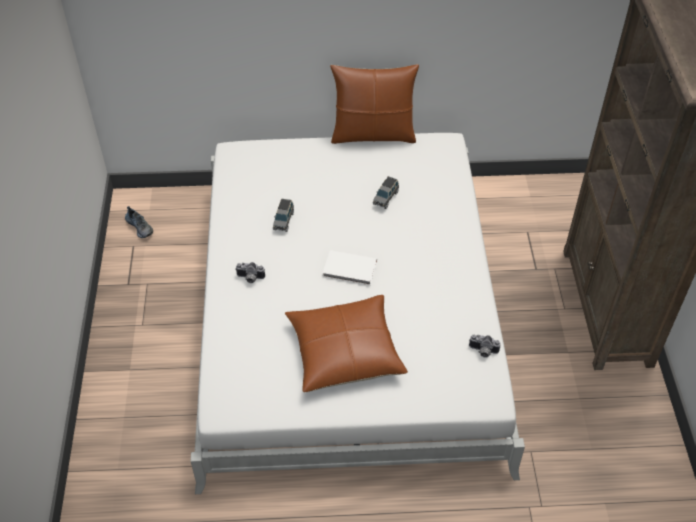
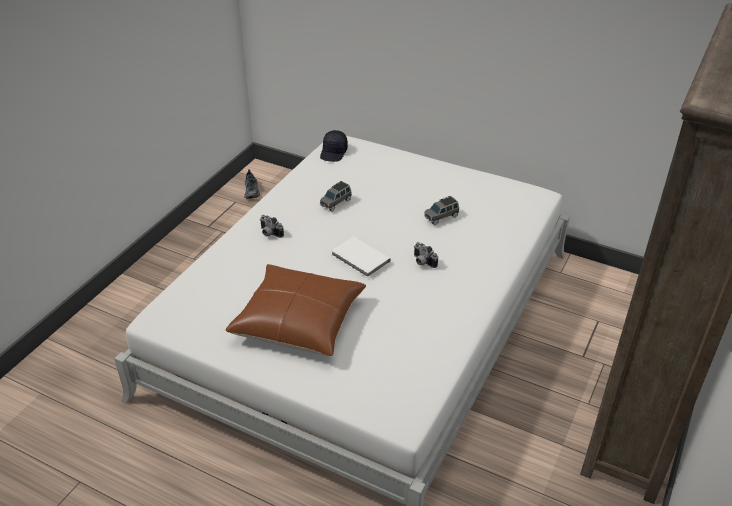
camera: 30 degrees right, 10 degrees down
brown pillow [330,64,419,144] -> none
camera [469,335,501,358] -> camera moved to [414,242,438,268]
none -> black cap [320,130,348,162]

